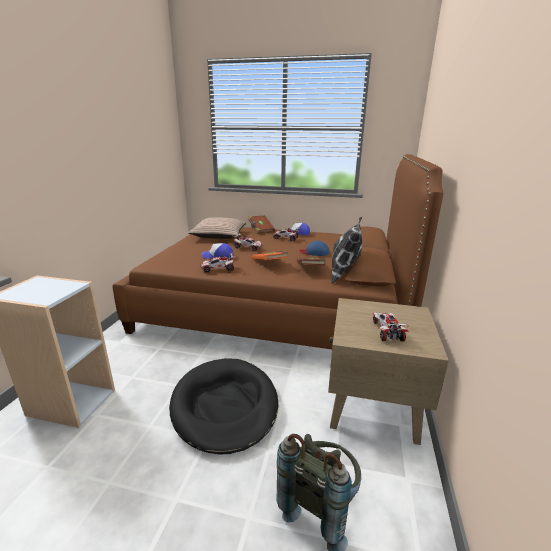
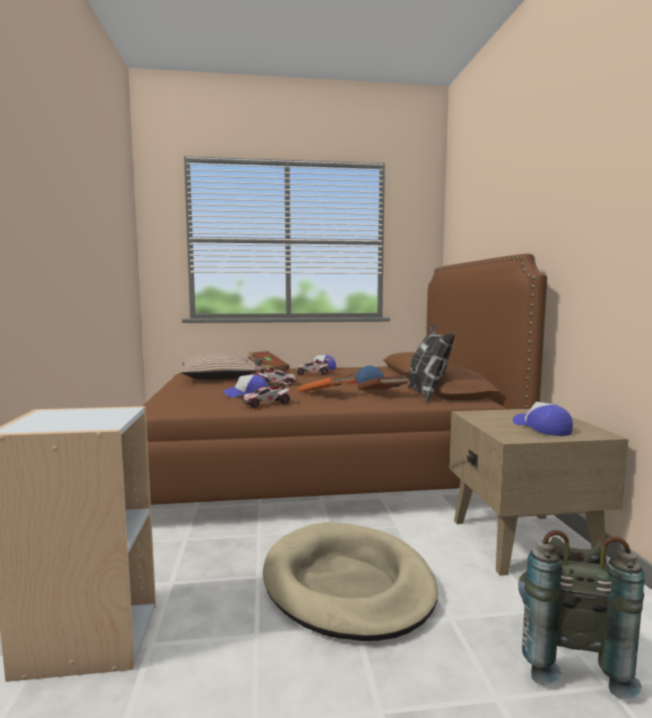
camera: 20 degrees left, 15 degrees down
black dog bed [169,358,278,455] -> beige dog bed [263,522,438,641]
toy car [373,312,409,342] -> cap [513,402,573,436]

